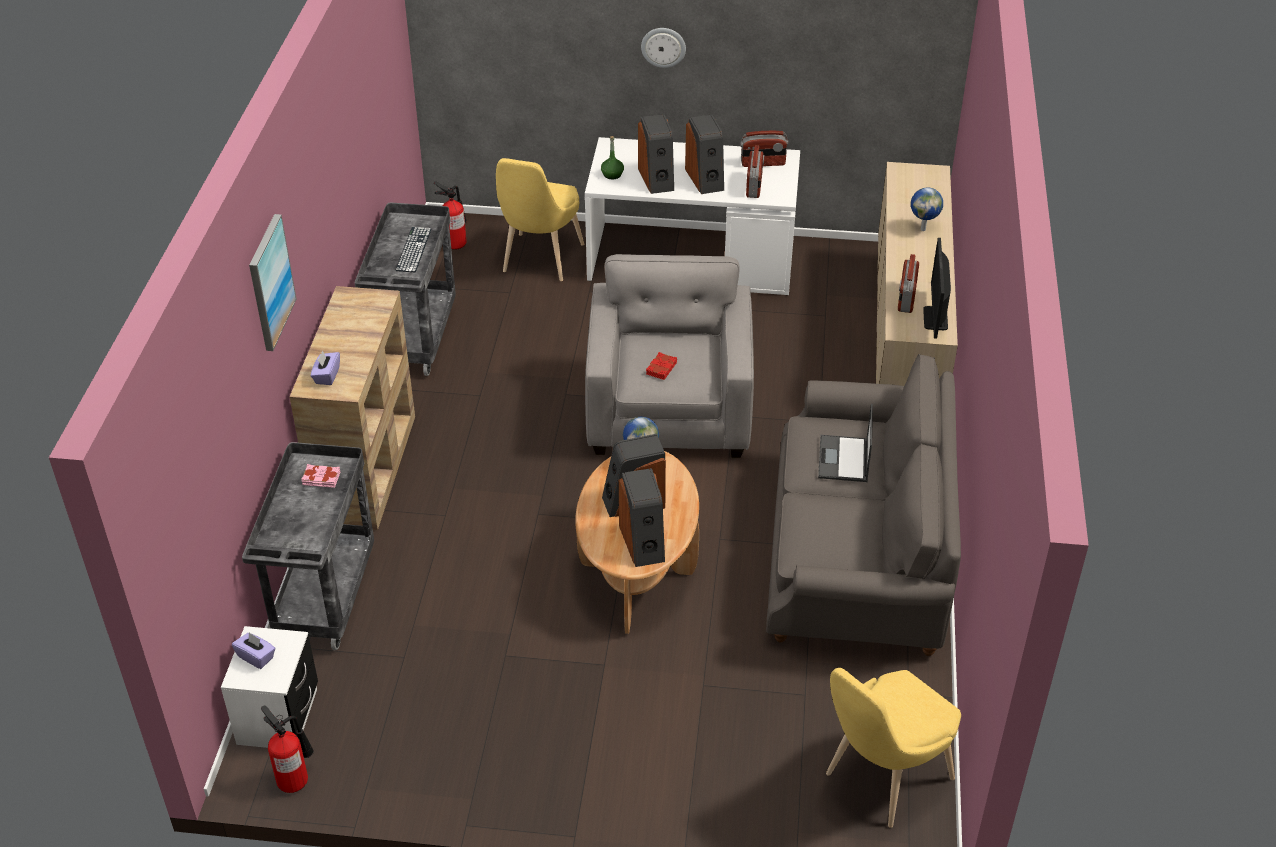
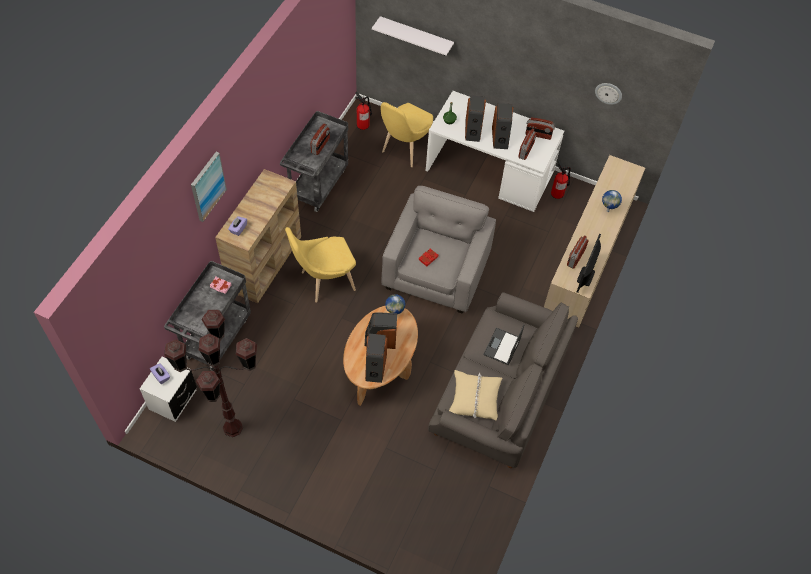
camera: 15 degrees right, 15 degrees up
fire extinguisher [261,706,314,793] -> fire extinguisher moved to [551,160,571,199]
keyboard [395,227,431,273] -> radio [310,123,330,155]
wall clock [641,28,686,68] -> wall clock moved to [595,83,622,105]
yellow chair [826,668,961,828] -> yellow chair moved to [285,227,356,303]
none -> brown floor lamp [164,310,257,437]
none -> white shelf [372,16,454,56]
none -> beige pillow [449,370,503,421]

